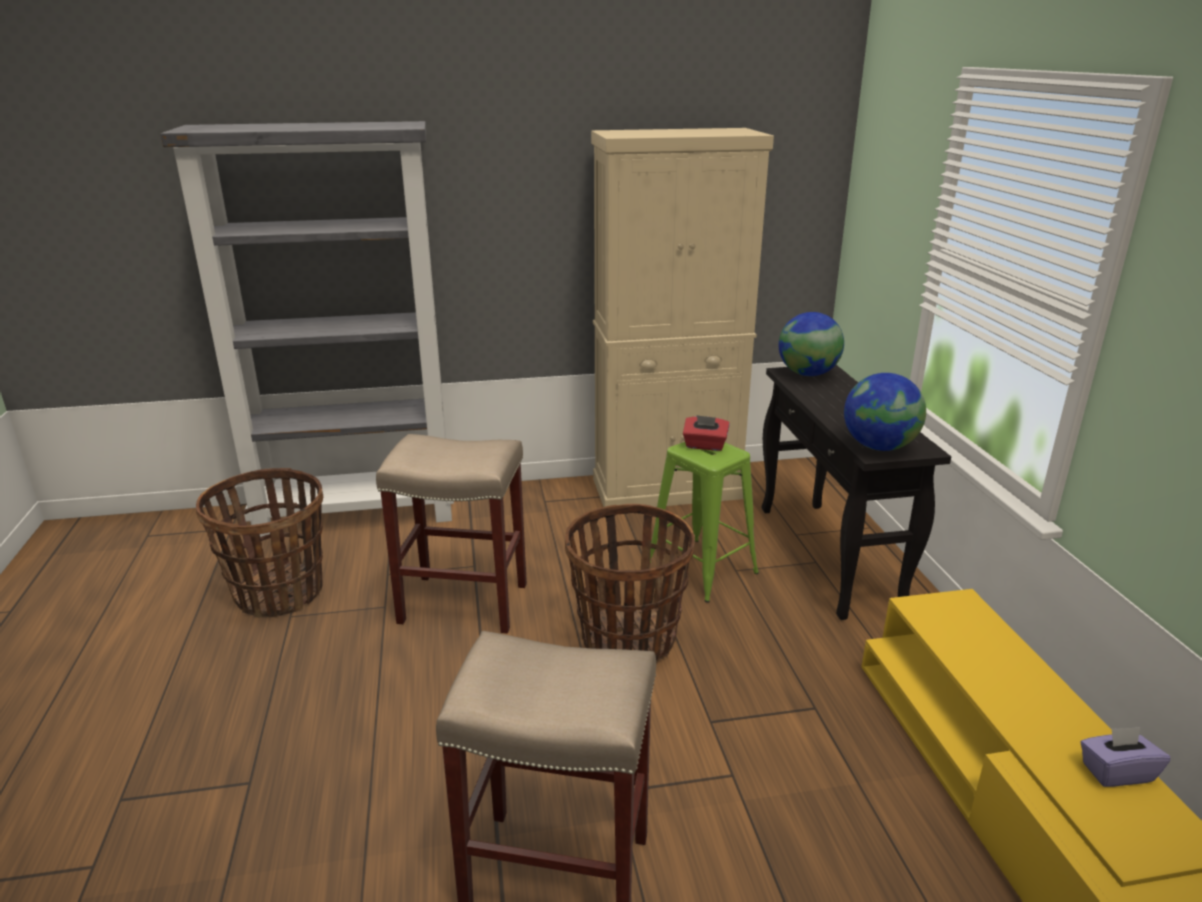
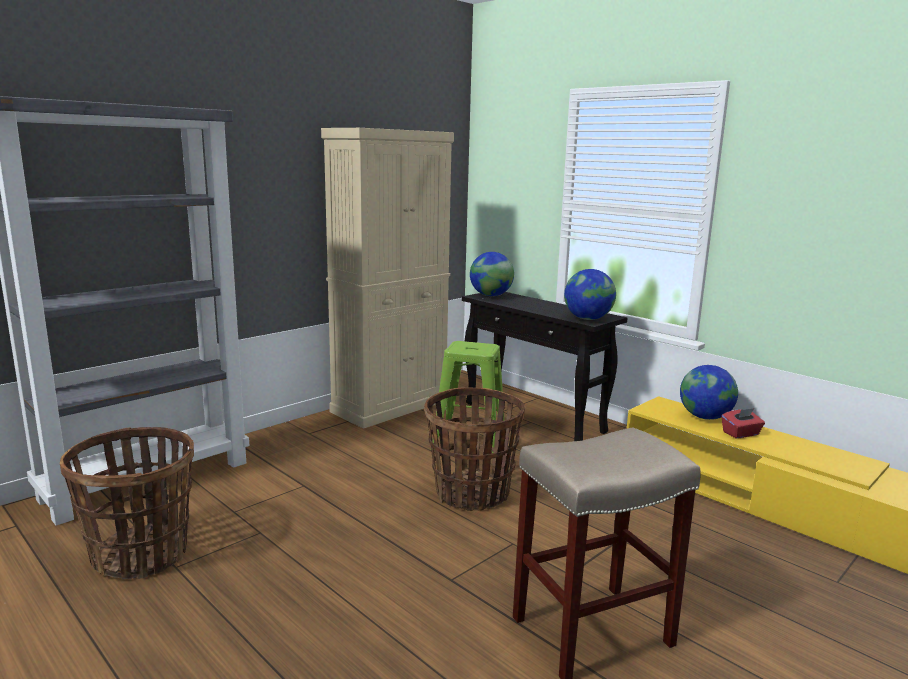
camera: 35 degrees left, 10 degrees down
beige stool [376,434,527,634] -> none
red tissue box [683,415,730,451] -> red tissue box moved to [722,408,765,438]
purple tissue box [1080,727,1170,787] -> none
none -> globe [680,365,738,420]

